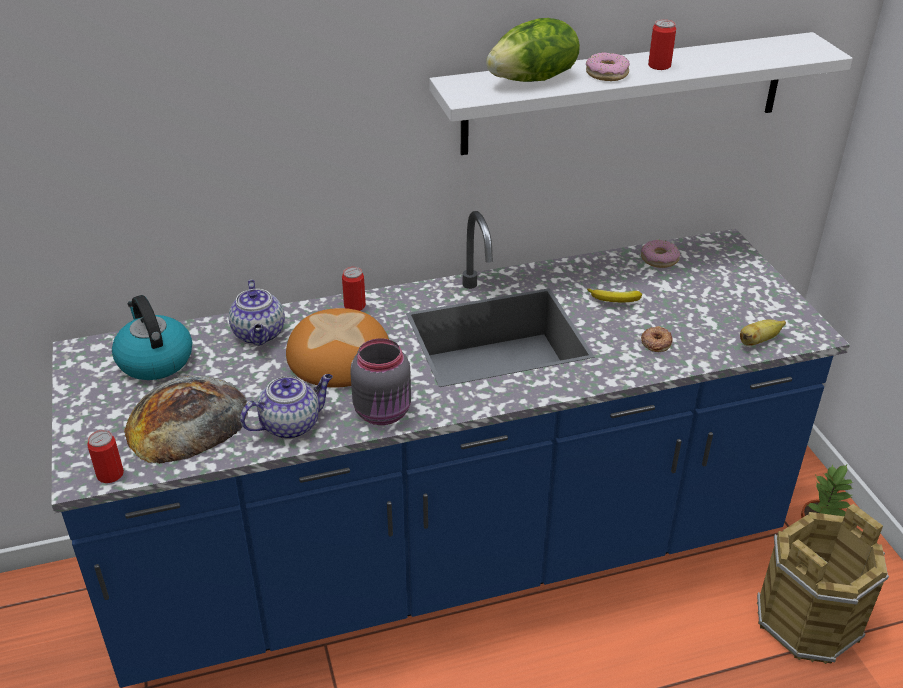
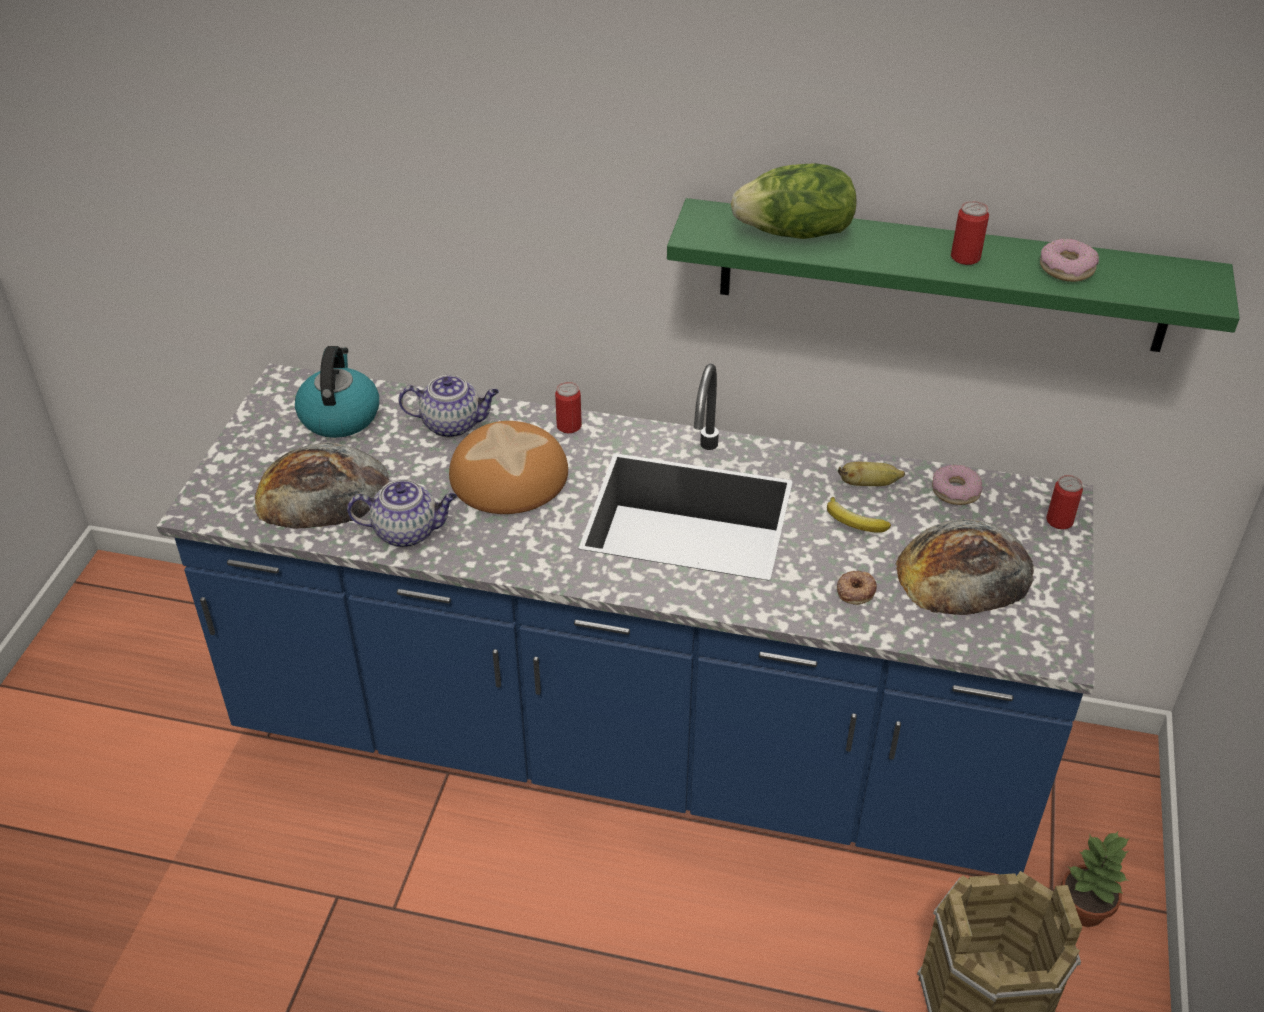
camera: 30 degrees right, 5 degrees up
can [87,430,124,483] -> can moved to [1046,475,1083,529]
teapot [228,279,285,345] -> teapot turned 105 degrees counterclockwise [399,375,499,438]
grey jar [350,338,411,425] -> none
white shelf [429,32,853,155] -> green shelf [667,198,1240,352]
donut [586,52,630,81] -> donut moved to [1040,238,1099,282]
banana [740,319,786,346] -> banana moved to [838,462,905,486]
none -> bread [895,519,1034,615]

